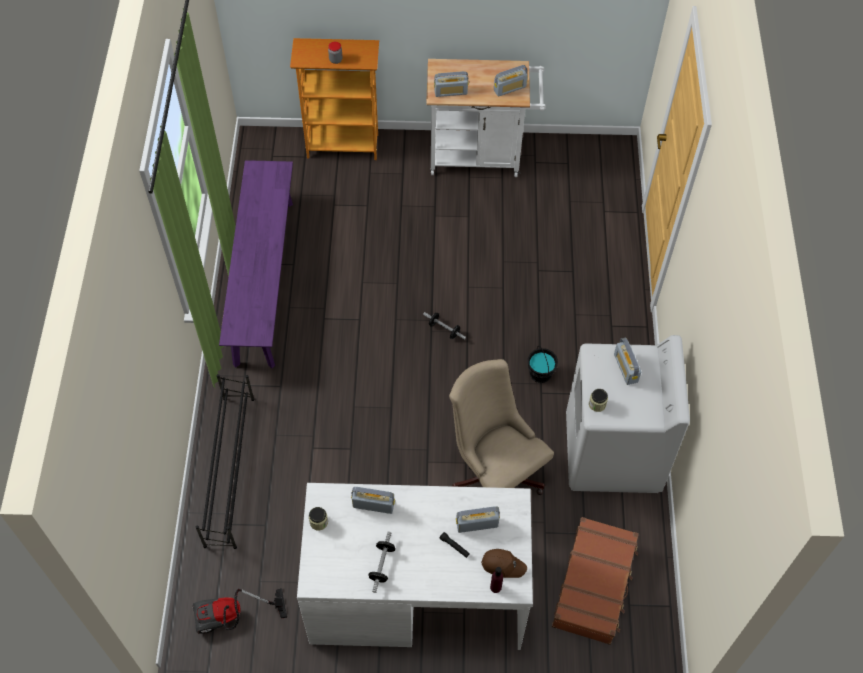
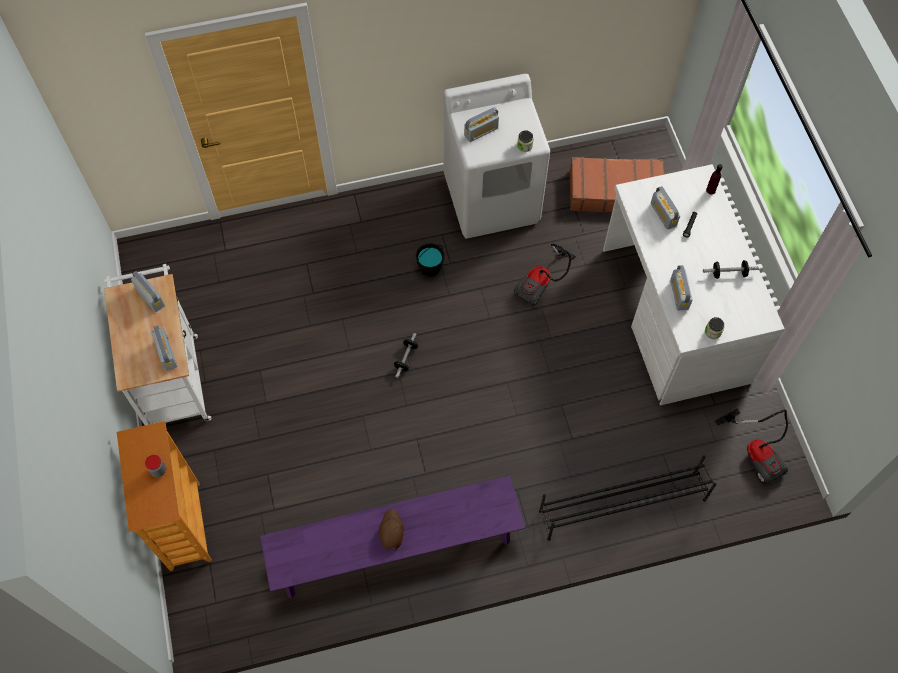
camera: 105 degrees left, 5 degrees up
beige office chair [449,359,554,495] -> vacuum cleaner [514,243,576,306]
brown cap [481,549,527,578] -> brown cap moved to [379,509,404,550]

